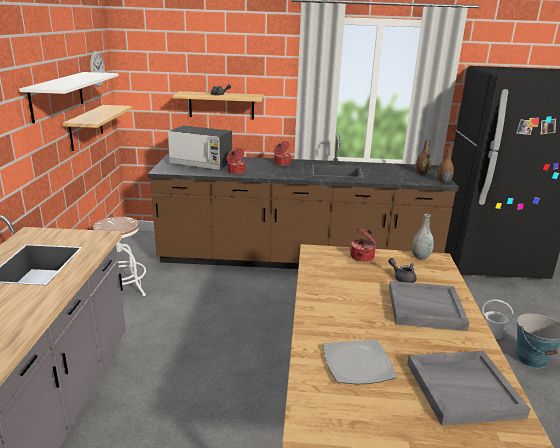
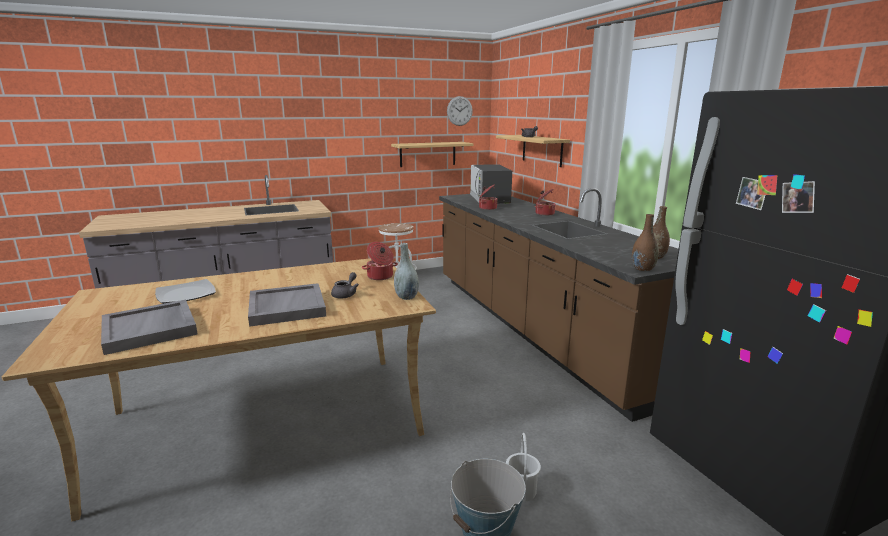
camera: 65 degrees right, 5 degrees down
white shelf [19,72,119,124] -> none

